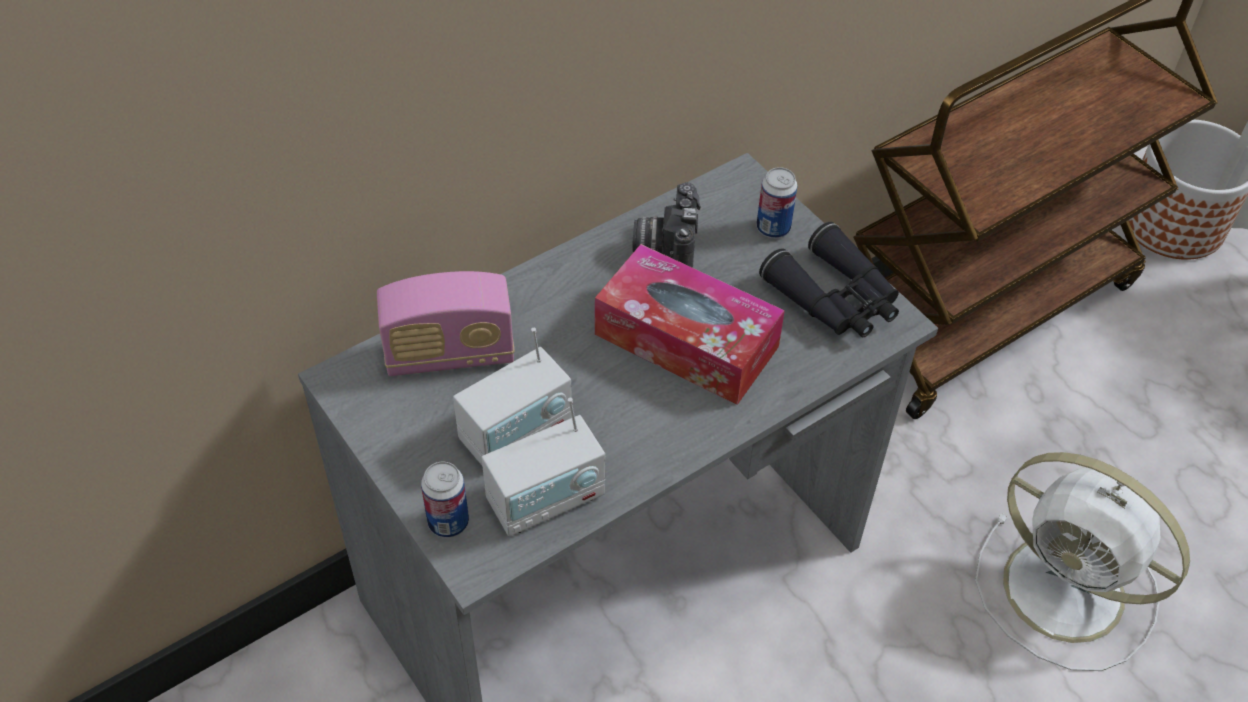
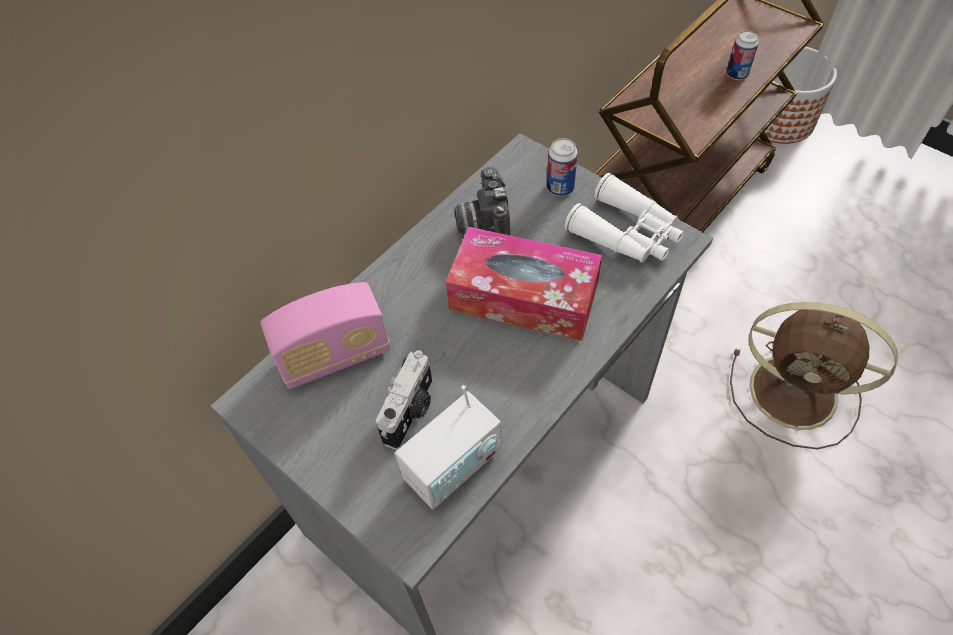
camera: 10 degrees left, 5 degrees up
can [421,461,469,538] -> can moved to [726,30,759,80]
radio [453,328,572,465] -> camera [375,350,433,450]
black binoculars [759,222,899,337] -> white binoculars [564,173,684,263]
white fan [975,452,1190,671] -> brown fan [730,302,898,450]

